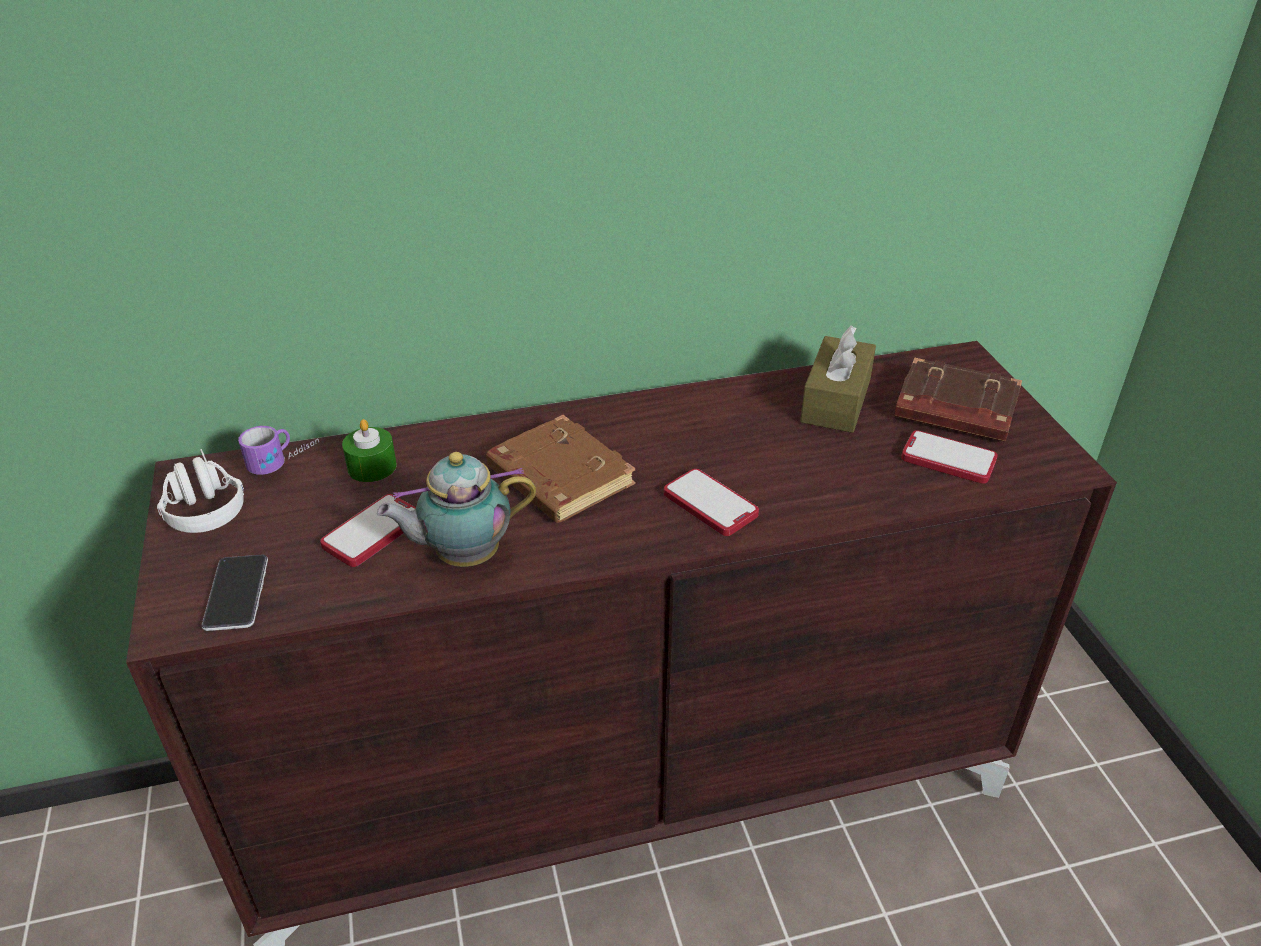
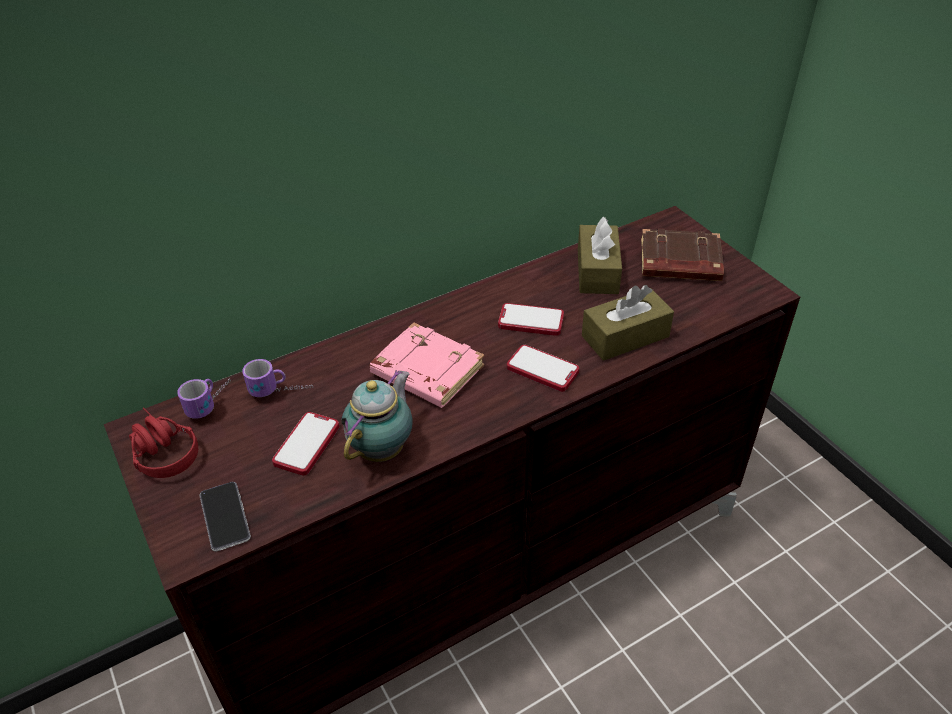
camera: 15 degrees left, 5 degrees up
white headphones [157,449,244,533] -> red headphones [129,407,198,478]
green candle [342,419,397,482] -> mug [242,359,313,397]
teapot [377,452,536,567] -> teapot turned 150 degrees clockwise [341,370,413,462]
brown book [486,415,635,523] -> pink book [369,322,485,408]
phone [901,430,998,484] -> phone moved to [498,303,564,336]
none -> brown tissue box [582,285,674,361]

